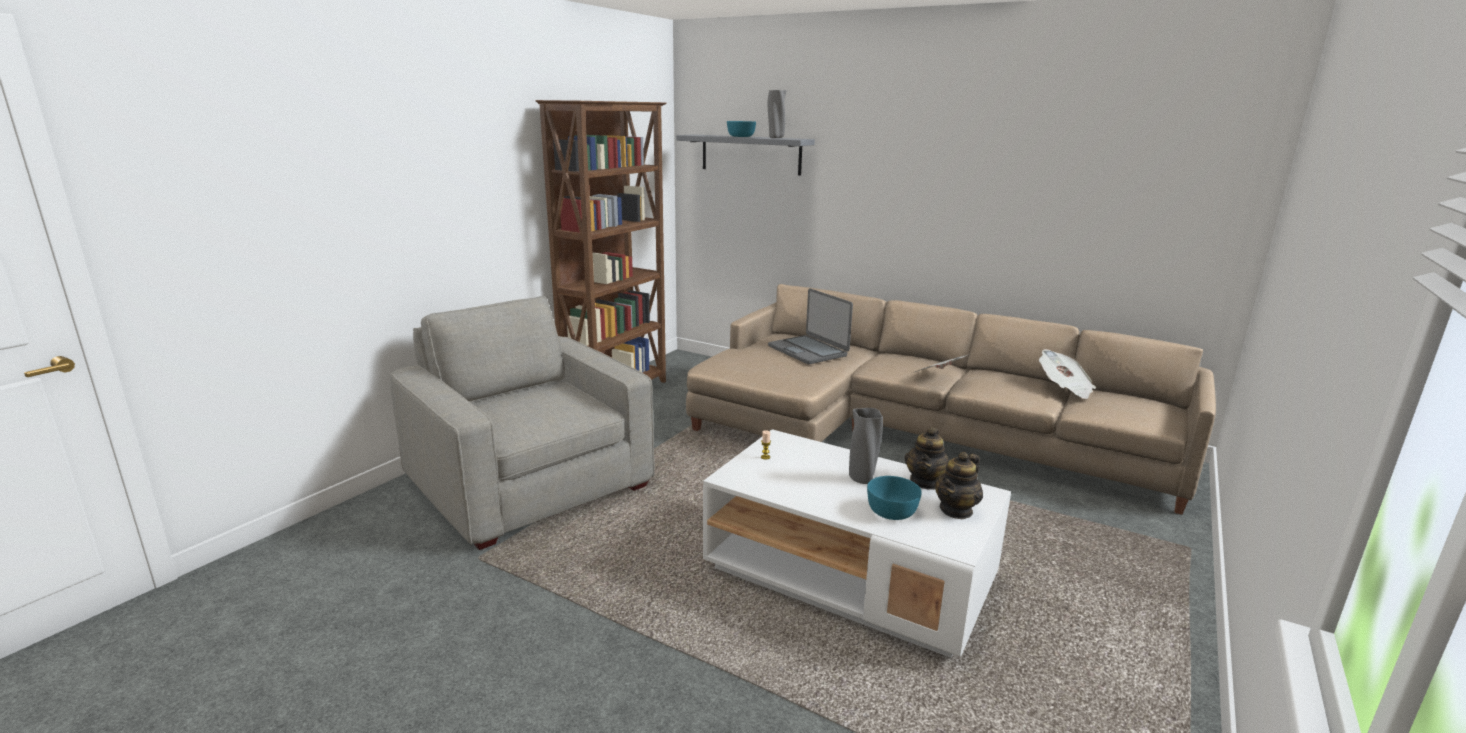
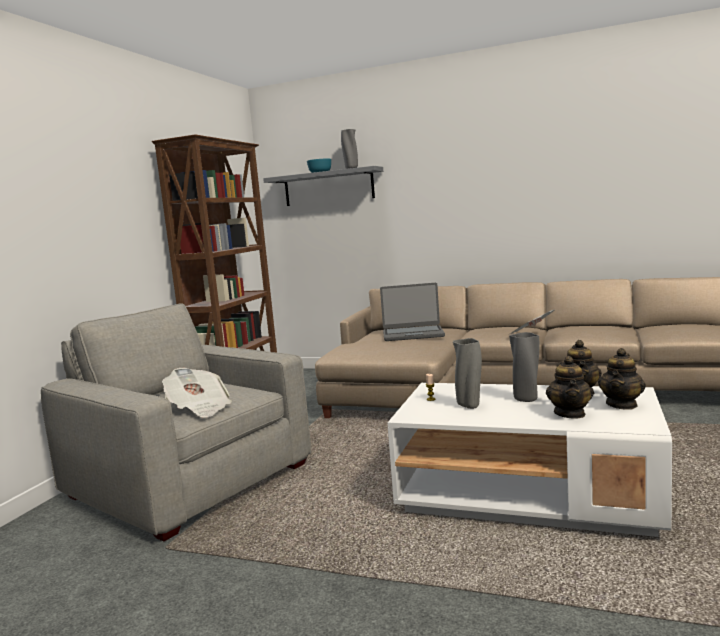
camera: 10 degrees left, 10 degrees down
laptop [768,288,853,364] -> laptop turned 45 degrees counterclockwise [380,283,445,341]
turquoise bowl [867,476,922,520] -> teapot [546,356,593,419]
newspaper [1039,349,1096,399] -> newspaper moved to [162,368,232,418]
none -> grey vase [453,338,482,409]

